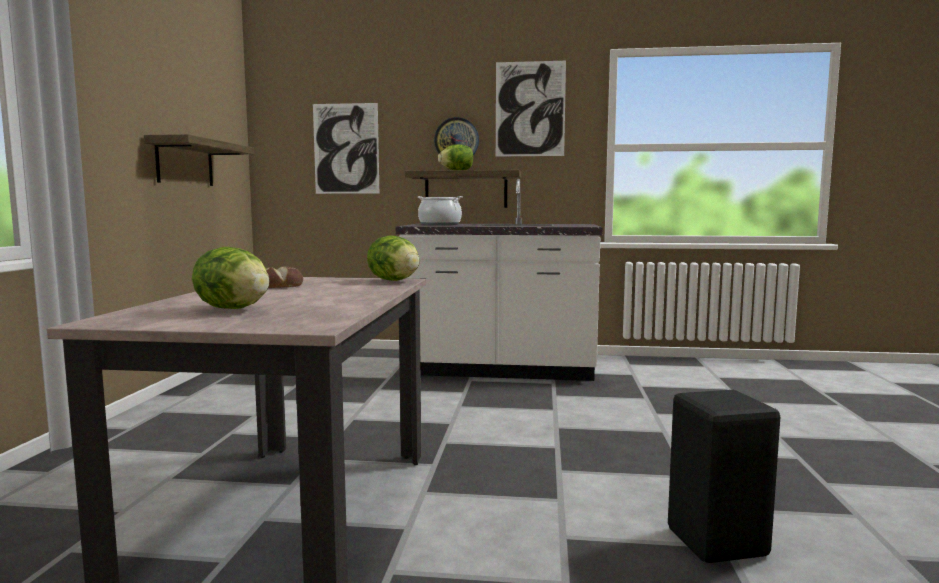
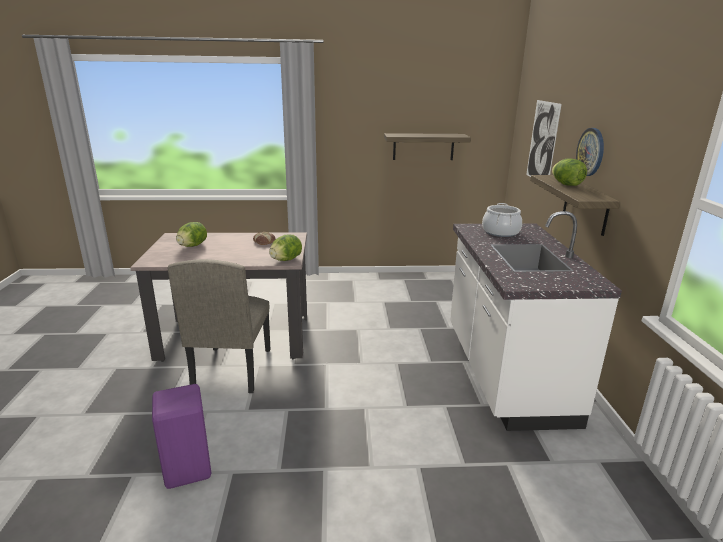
camera: 80 degrees right, 15 degrees up
picture [496,61,566,157] -> none
black stool [668,390,780,563] -> purple stool [152,384,211,489]
none -> beige chair [167,259,270,393]

